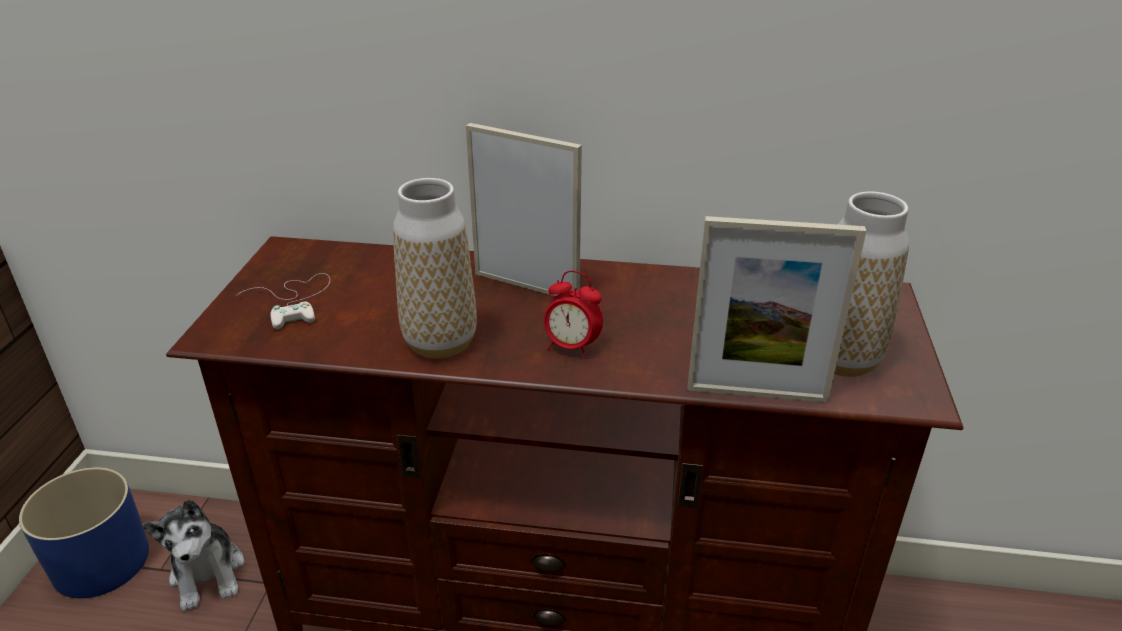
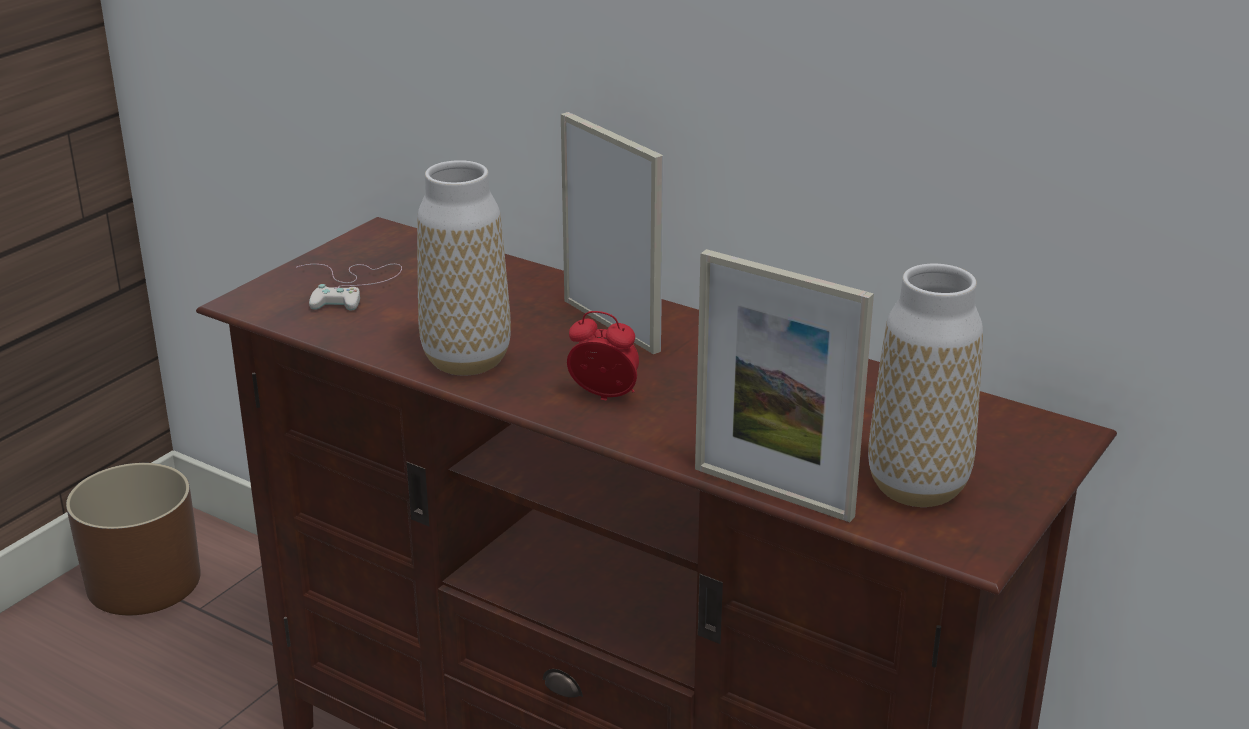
camera: 25 degrees right, 5 degrees down
blue planter [19,467,149,598] -> brown planter [66,463,201,615]
plush toy [142,499,244,611] -> none
alarm clock [544,271,603,358] -> alarm clock turned 150 degrees clockwise [567,311,639,401]

